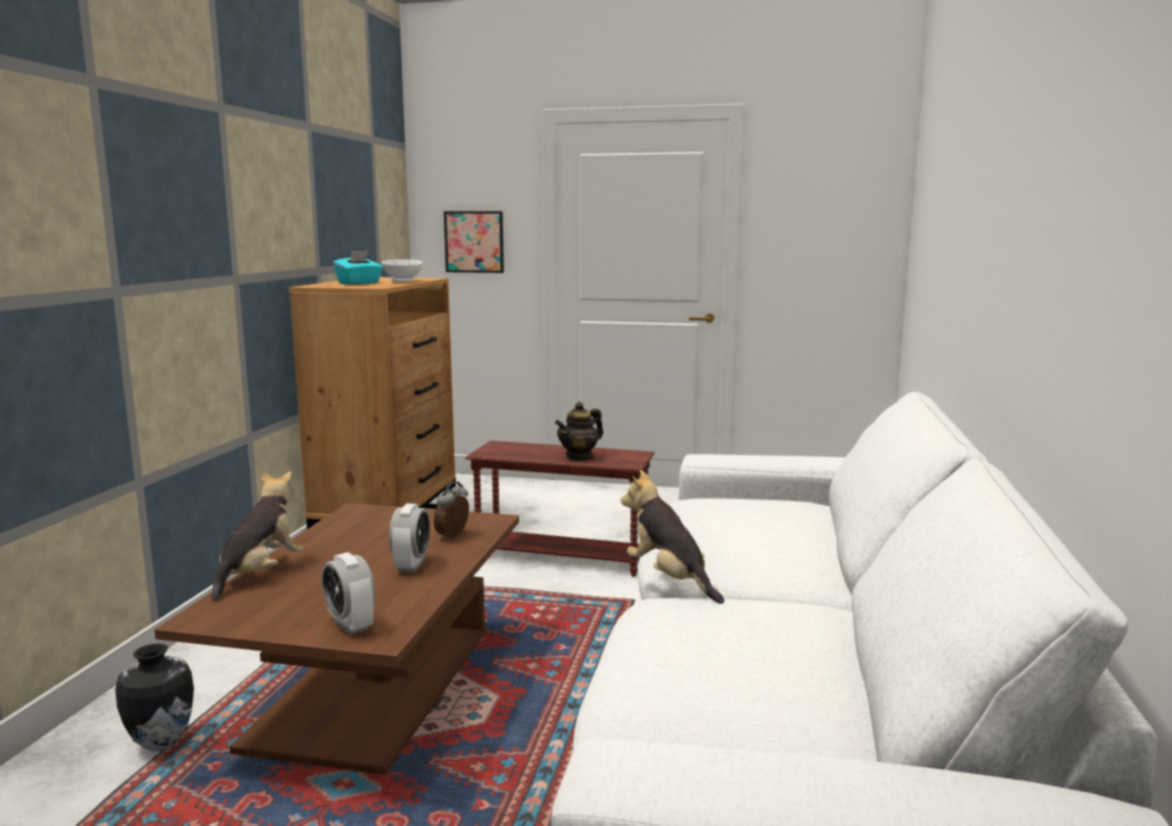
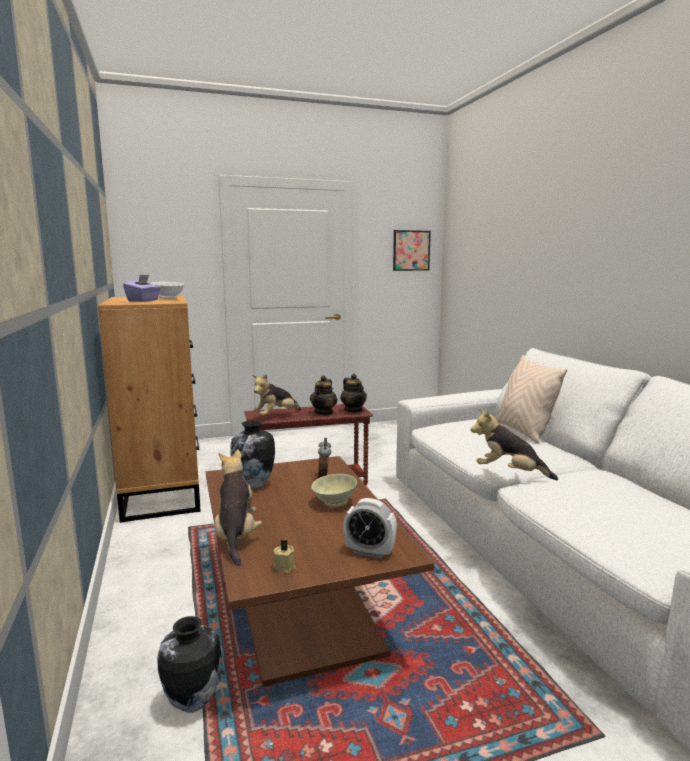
camera: 30 degrees left, 0 degrees up
turquoise tissue box [333,251,382,285] -> purple tissue box [123,275,160,302]
alarm clock [389,504,430,573] -> beige bowl [311,474,357,507]
picture [444,211,504,273] -> picture moved to [393,230,431,271]
none -> vase [230,420,275,488]
none -> plush toy [252,374,301,416]
none -> beige candle [274,539,296,573]
none -> teapot [340,374,367,412]
none -> beige pillow [496,355,567,443]

